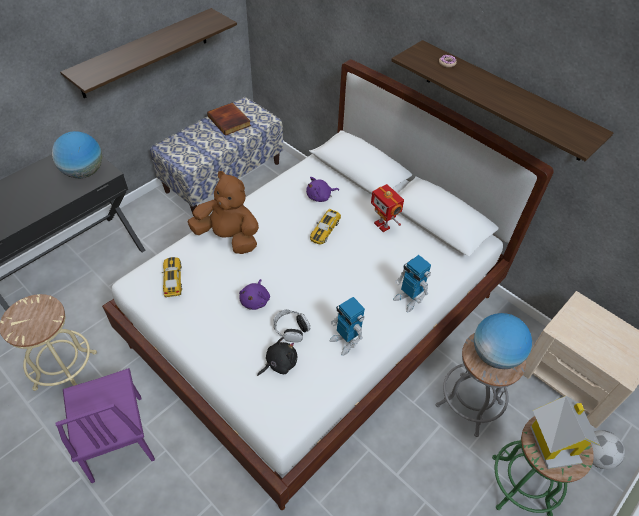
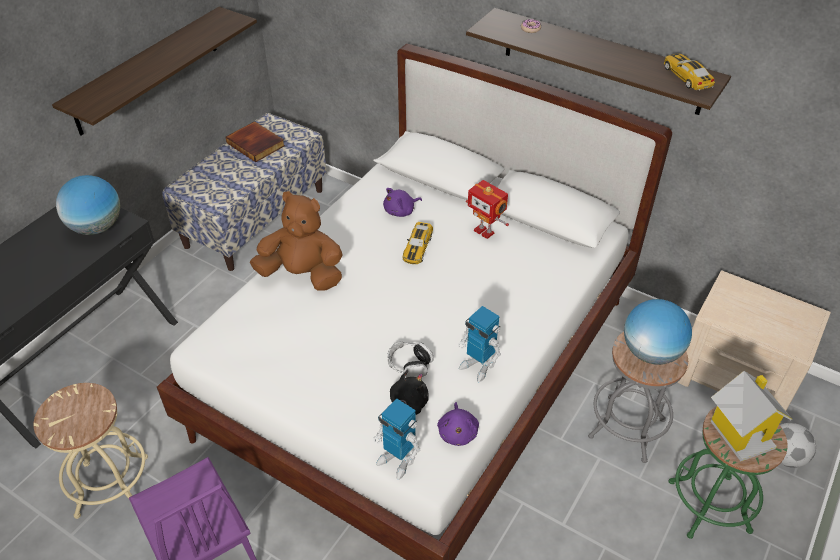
camera: 10 degrees left, 5 degrees down
toy car [162,257,182,298] -> toy car moved to [664,54,715,91]
purple plush toy [239,279,270,310] -> purple plush toy moved to [437,402,479,446]
toy robot [393,255,431,313] -> toy robot moved to [373,398,420,480]

